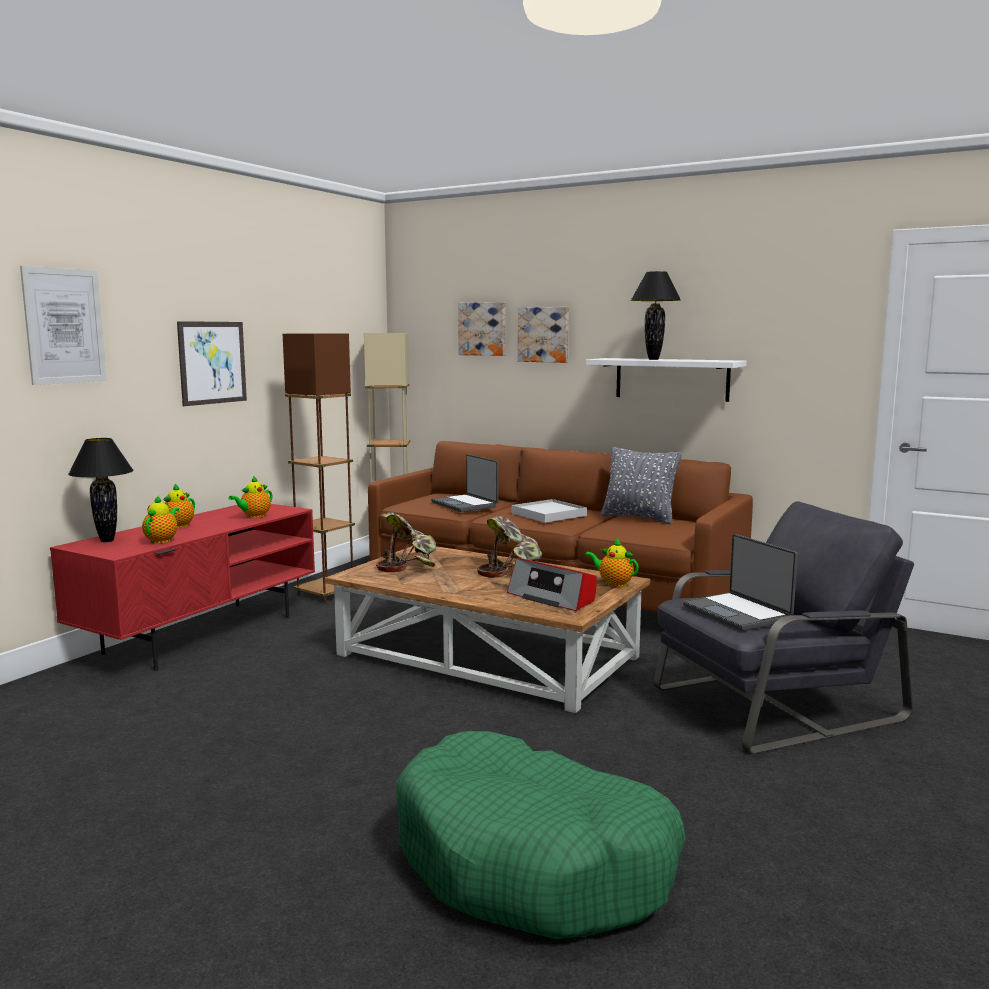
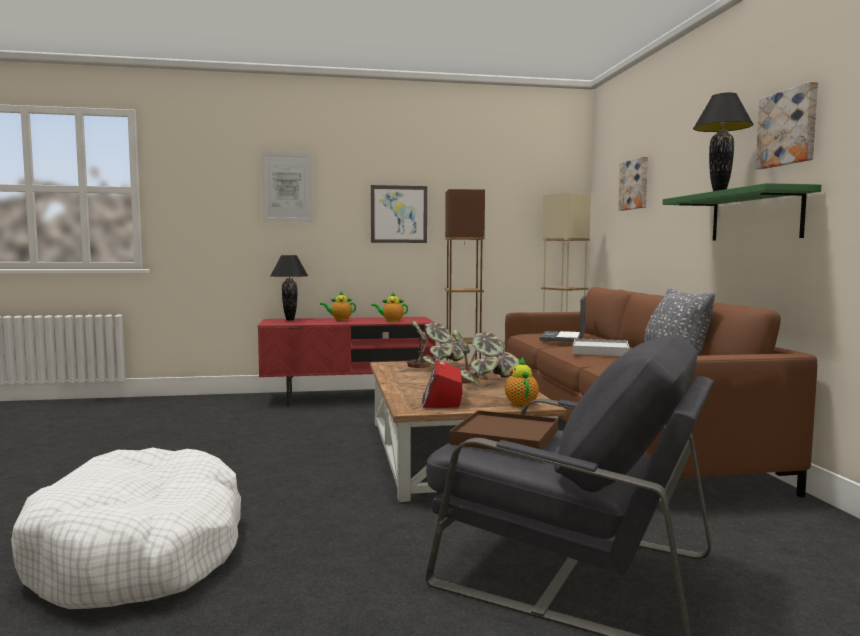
camera: 50 degrees right, 5 degrees down
teapot [142,495,179,544] -> none
green dog bed [396,731,686,939] -> white dog bed [11,448,241,609]
picture [518,307,569,363] -> picture moved to [756,82,818,169]
white shelf [586,358,747,402] -> green shelf [662,183,821,241]
laptop [683,534,798,631] -> brown tray [449,410,558,451]

